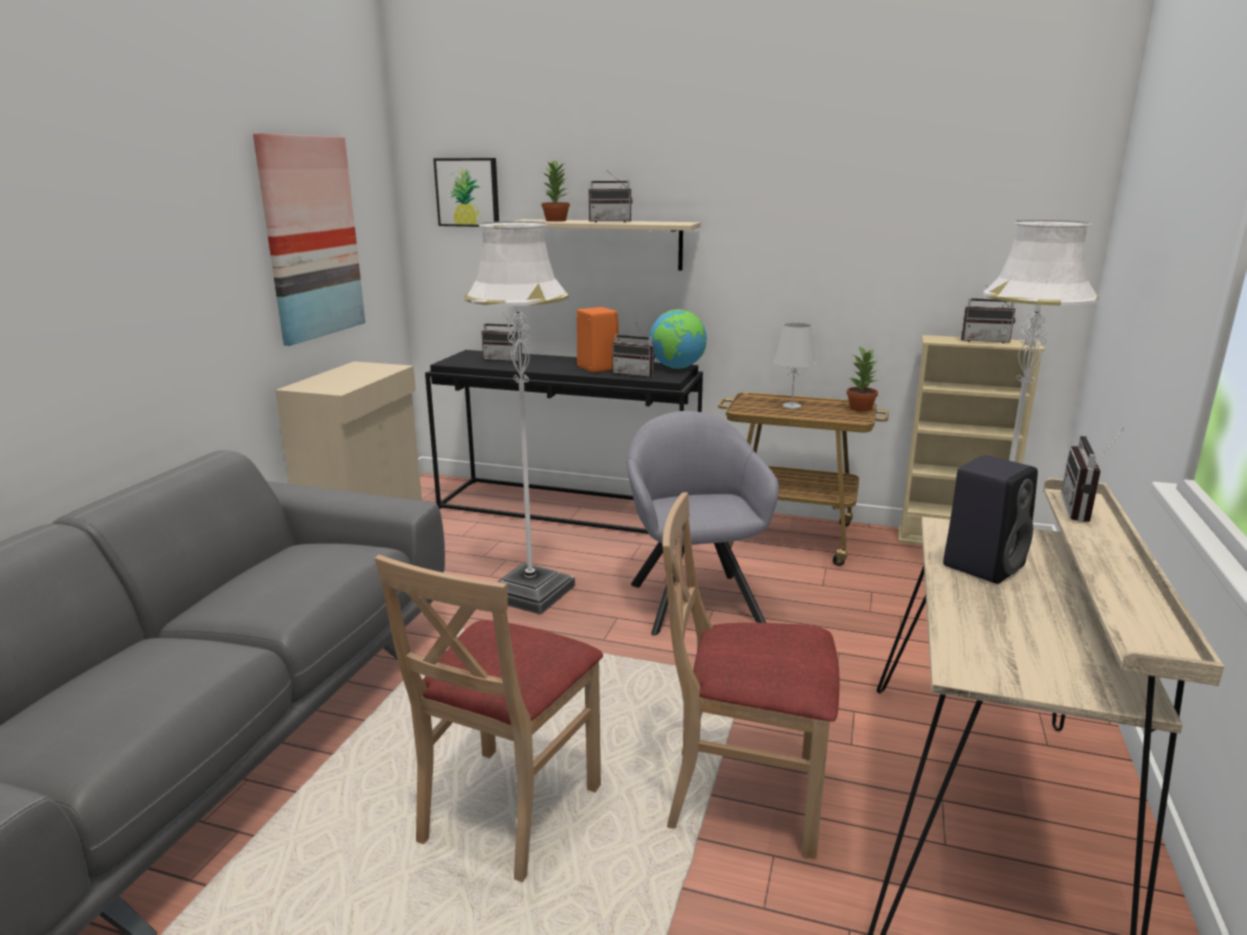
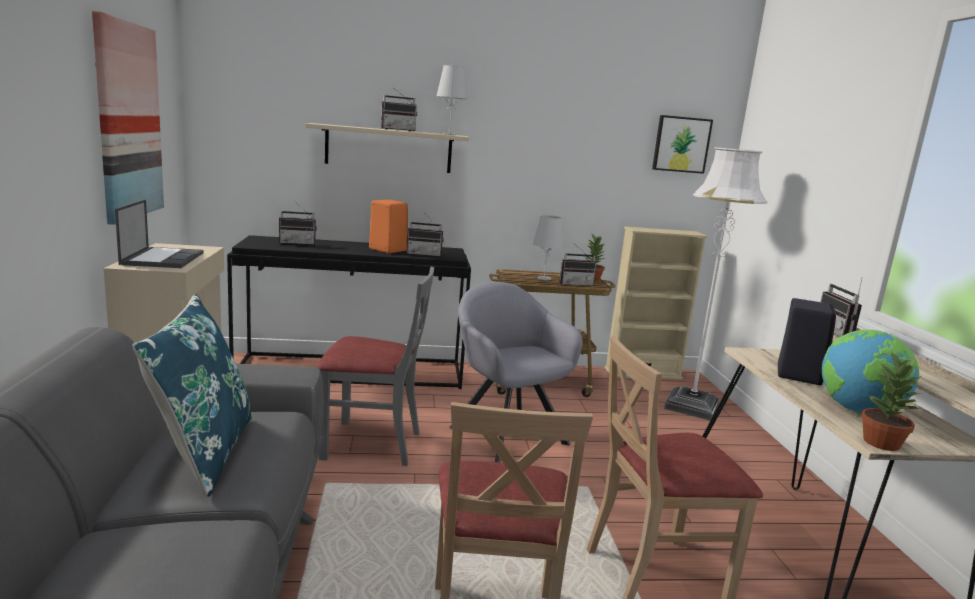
camera: 25 degrees left, 5 degrees down
picture [433,158,499,227] -> picture moved to [652,115,713,174]
white floor lamp [464,221,575,615] -> grey chair [317,267,434,466]
potted plant [541,160,571,222] -> potted plant moved to [861,351,921,451]
globe [649,309,707,369] -> globe moved to [822,330,919,414]
radio [961,285,1016,343] -> radio moved to [559,245,596,286]
none -> laptop [115,199,204,268]
none -> blue pillow [133,294,252,497]
none -> white table lamp [436,65,468,135]

